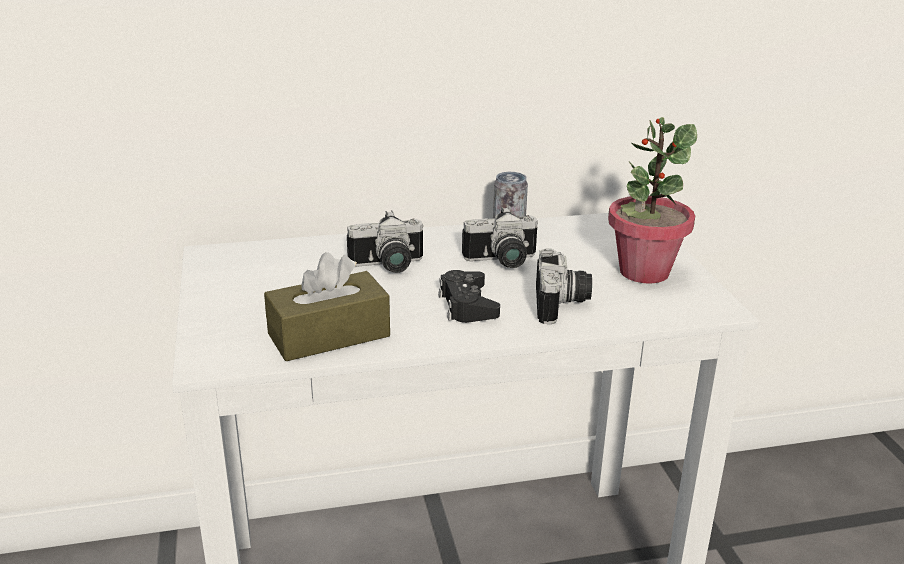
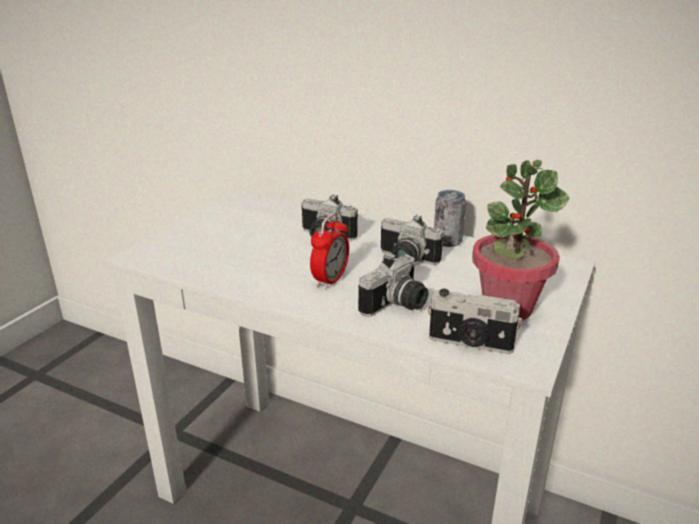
camera: 40 degrees right, 0 degrees up
brown tissue box [264,252,390,361] -> none
black game controller [438,270,500,323] -> alarm clock [310,213,349,289]
none -> camera [428,289,522,354]

